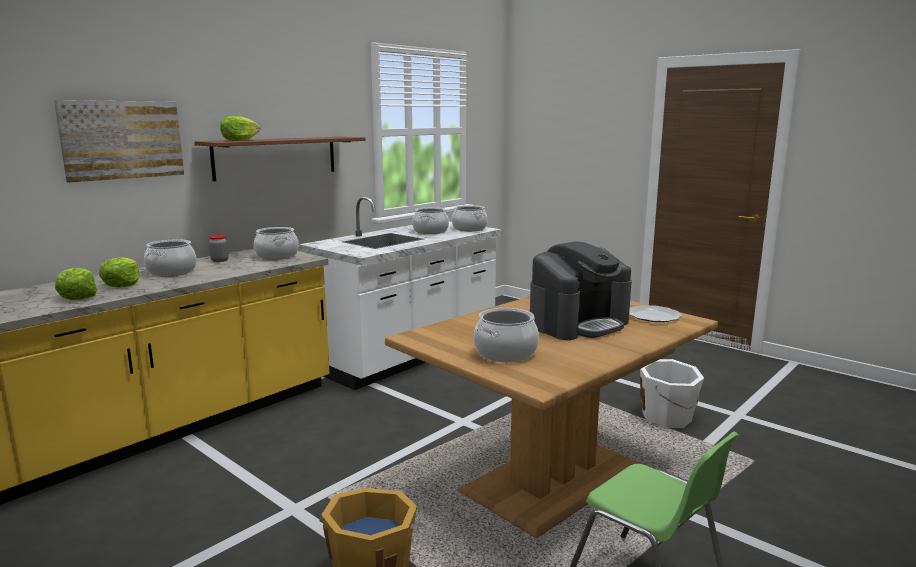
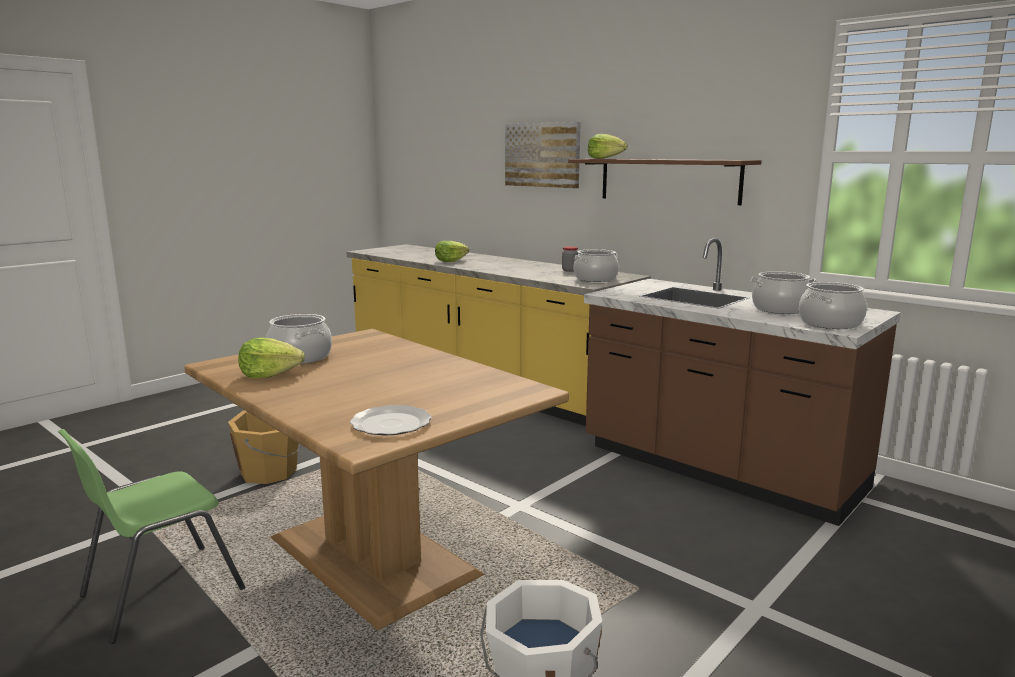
camera: 90 degrees right, 0 degrees up
lettuce [99,258,140,287] -> lettuce moved to [238,337,305,378]
cooking pot [144,239,197,276] -> none
white counter [299,196,501,390] -> brown counter [584,238,901,526]
coffee machine [530,241,632,340] -> none

